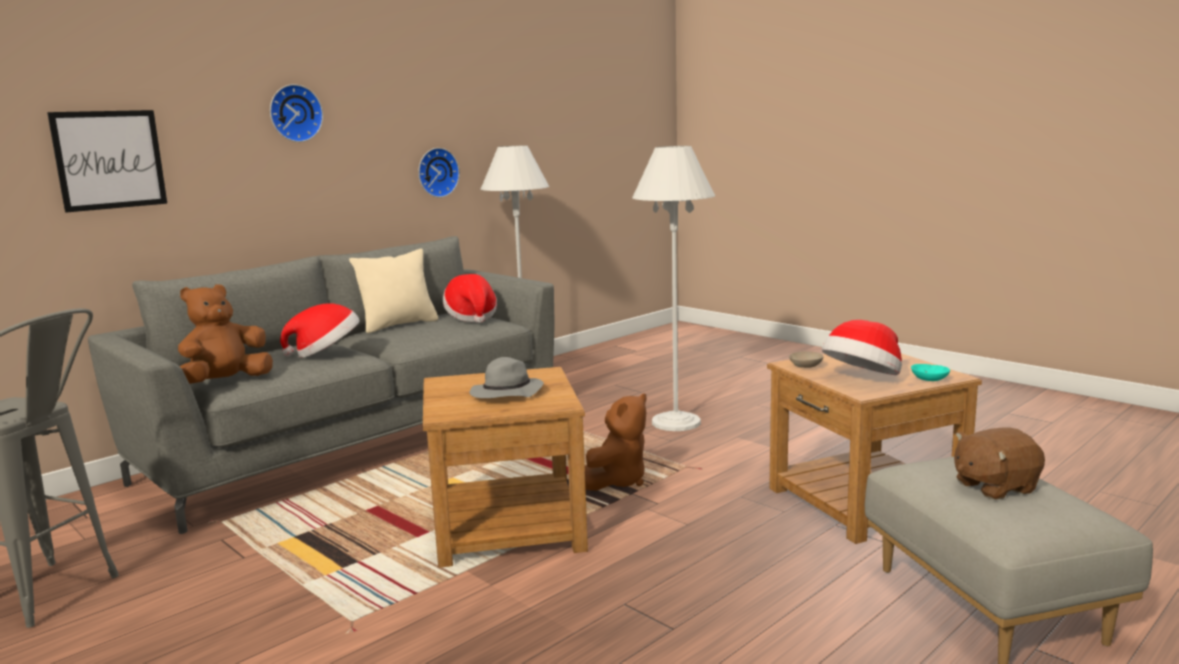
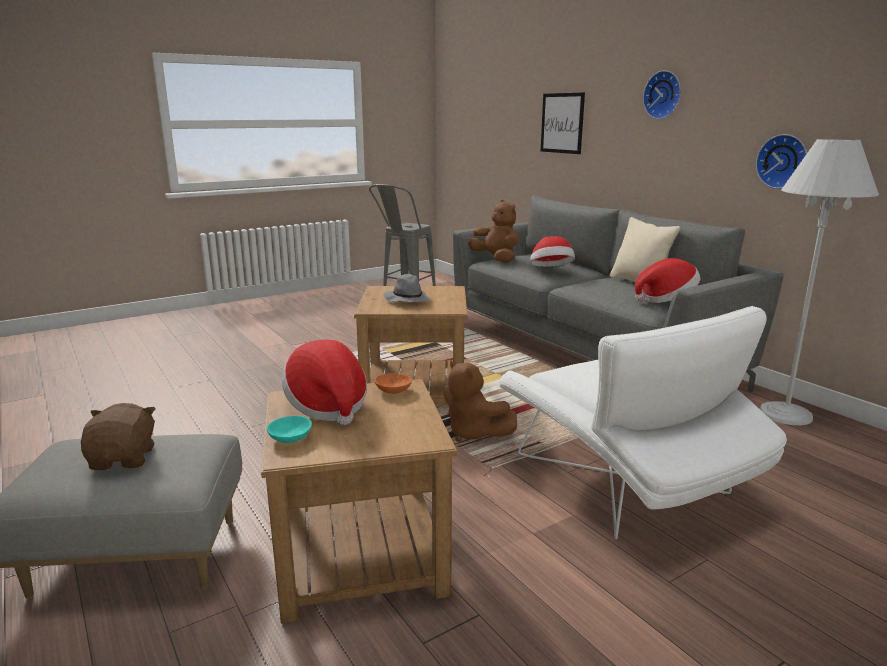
camera: 100 degrees right, 5 degrees up
white floor lamp [632,146,715,431] -> white armchair [499,306,787,539]
beige bowl [789,352,824,368] -> orange bowl [375,374,412,394]

